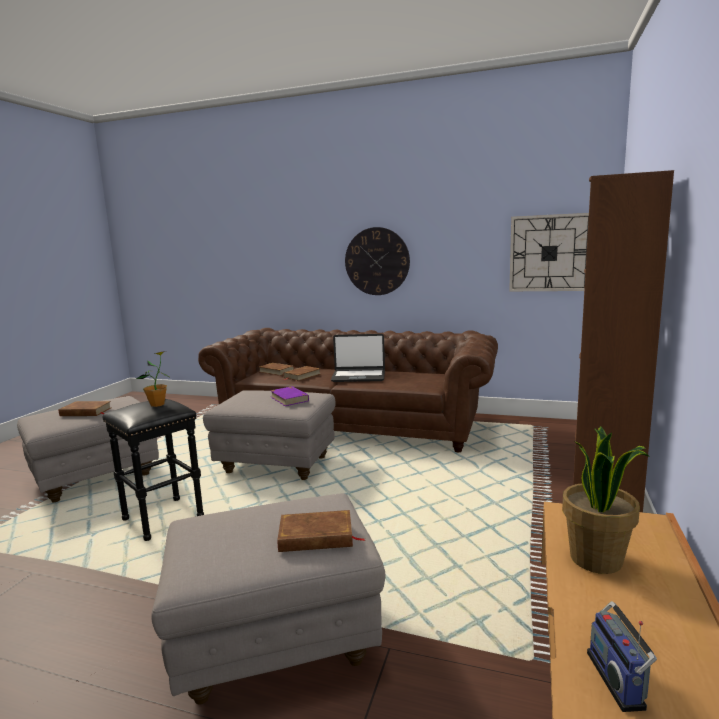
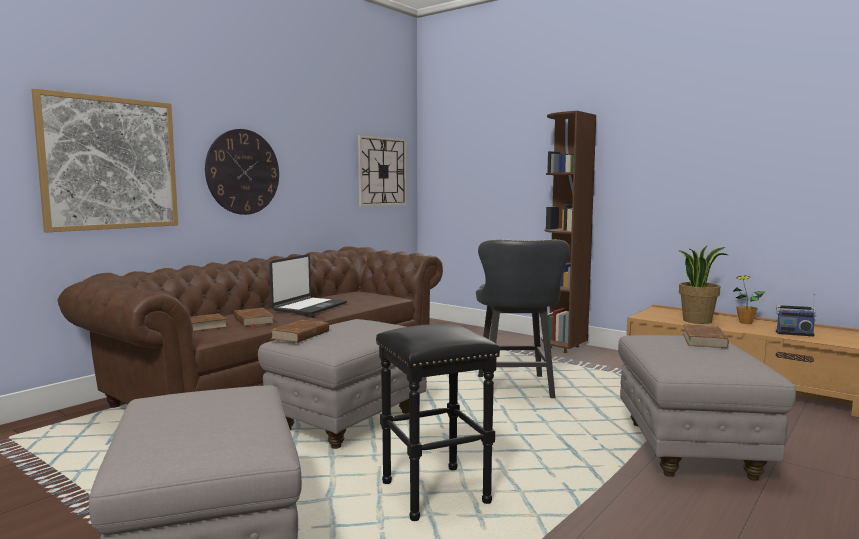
camera: 70 degrees left, 5 degrees down
brown book [59,401,111,416] -> brown book moved to [270,320,329,343]
potted plant [136,351,171,407] -> potted plant moved to [733,275,765,324]
purple book [270,386,309,406] -> none
none -> picture [31,88,178,232]
none -> grey stool [476,239,570,398]

